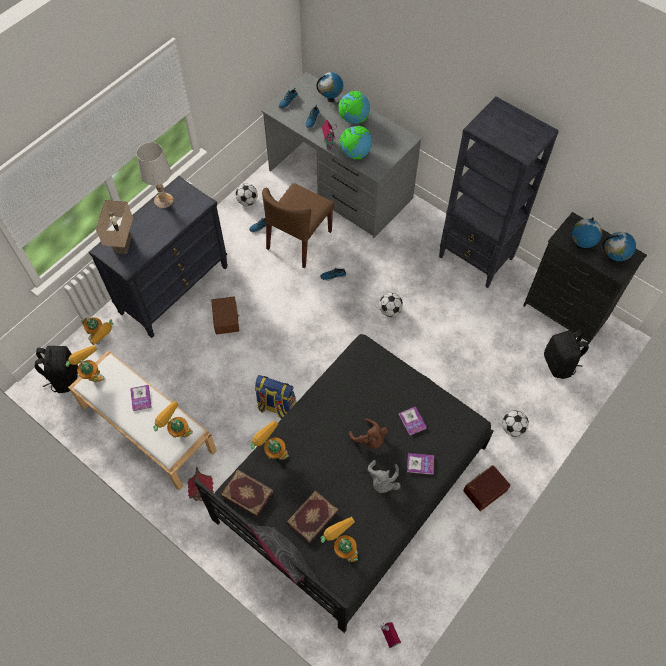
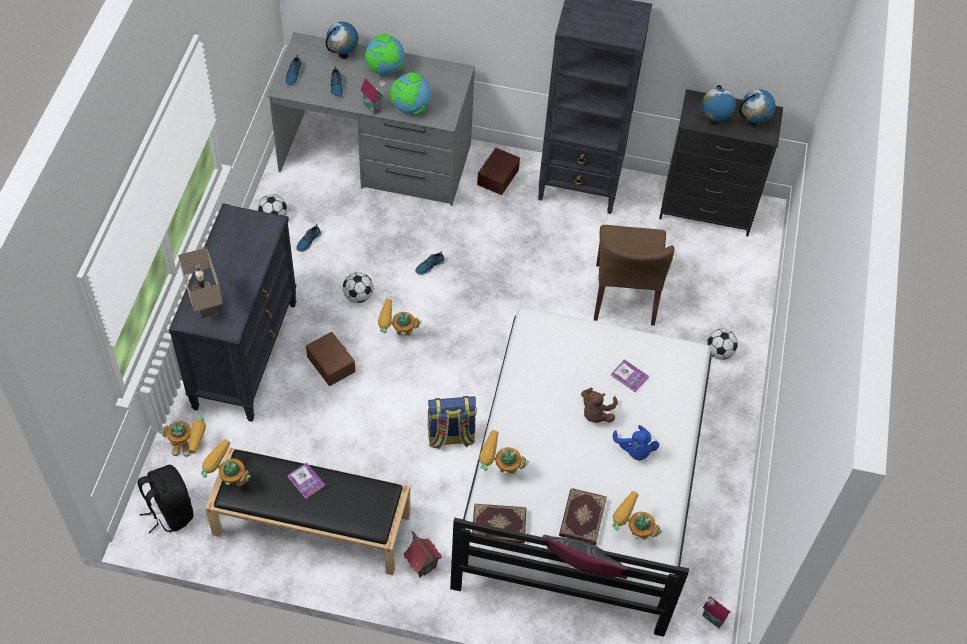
camera: 30 degrees left, 5 degrees down
white bench [68,351,217,490] -> black bench [205,447,410,575]
white table lamp [136,142,173,208] -> none
toy robot [153,401,193,438] -> toy robot moved to [378,299,422,336]
black bed [194,334,494,633] -> white bed [450,308,712,637]
brown chair [262,183,334,268] -> brown chair moved to [594,225,674,326]
brown plush toy [349,418,388,449] -> brown plush toy turned 90 degrees clockwise [581,388,618,423]
grey plush toy [368,460,401,493] -> blue plush toy [613,425,659,460]
football [379,293,403,317] -> football moved to [343,272,373,303]
book [407,453,434,475] -> none
brown storage box [463,465,510,511] -> brown storage box moved to [477,148,520,195]
black backpack [544,330,589,379] -> none

